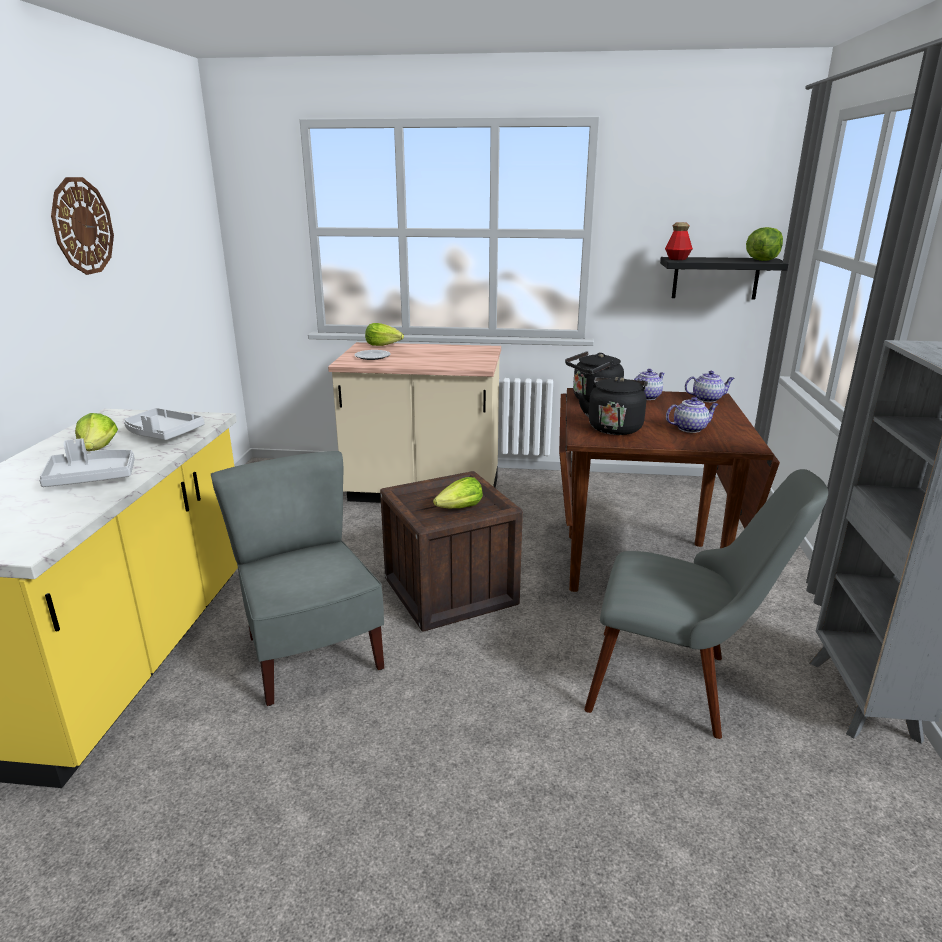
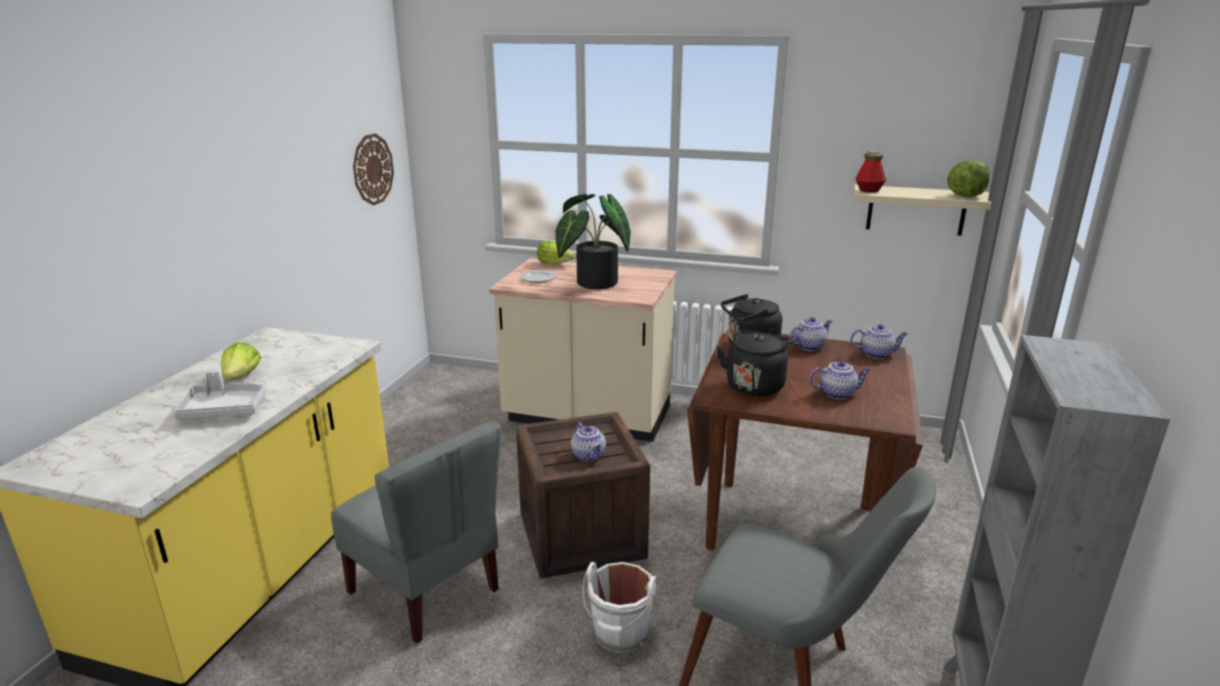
camera: 10 degrees right, 0 degrees up
wall clock [51,177,114,275] -> wall clock moved to [353,133,394,205]
grey tray [124,408,205,440] -> none
grey chair [211,451,384,706] -> grey chair turned 150 degrees clockwise [331,421,501,644]
lettuce [433,477,483,508] -> teapot [571,422,606,461]
black shelf [660,257,789,300] -> beige shelf [854,185,992,236]
none -> potted plant [555,194,631,289]
none -> white bucket [582,562,657,653]

